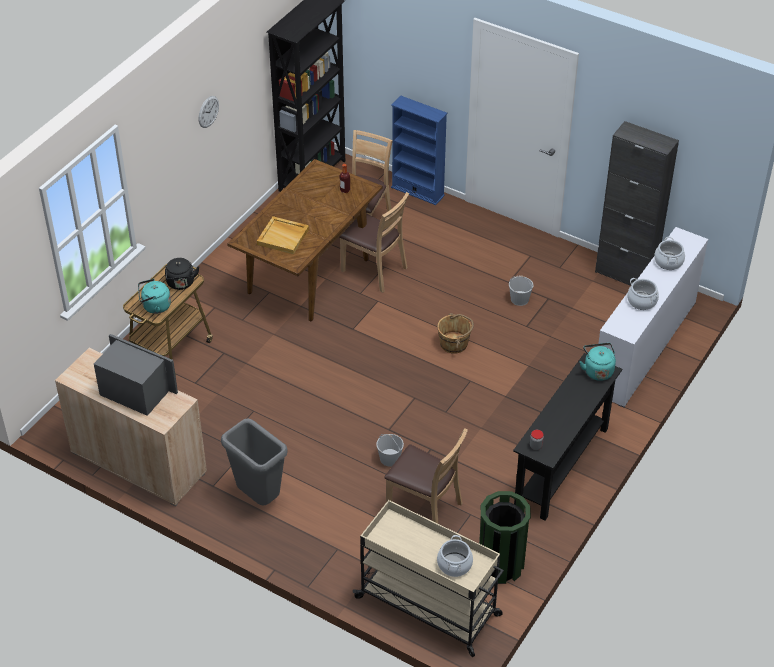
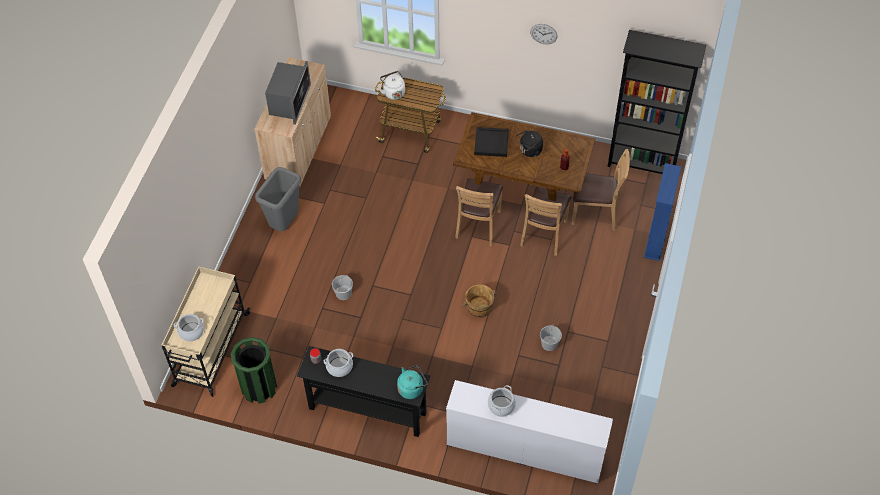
camera: 75 degrees right, 10 degrees up
turquoise kettle [138,279,171,314] -> white kettle [379,71,405,100]
black kettle [165,258,199,290] -> black kettle moved to [516,130,543,157]
beige tray [257,216,309,254] -> black tray [474,127,509,157]
brown chair [384,428,468,524] -> brown chair moved to [455,178,503,246]
black cabinet [595,121,679,286] -> none
cooking pot [654,237,685,270] -> cooking pot moved to [324,349,353,377]

